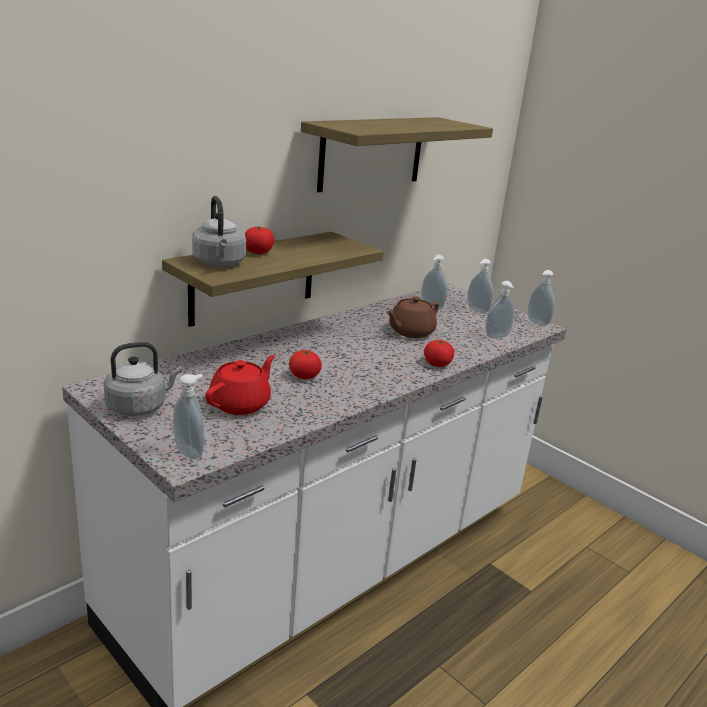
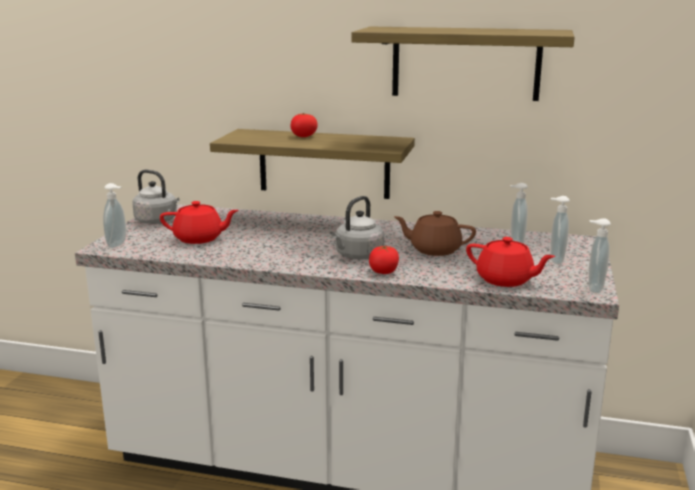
camera: 60 degrees right, 5 degrees down
grey kettle [192,196,246,267] -> grey kettle moved to [331,196,384,259]
tomato [289,350,322,380] -> none
soap dispenser [485,281,514,339] -> red teapot [466,237,555,287]

